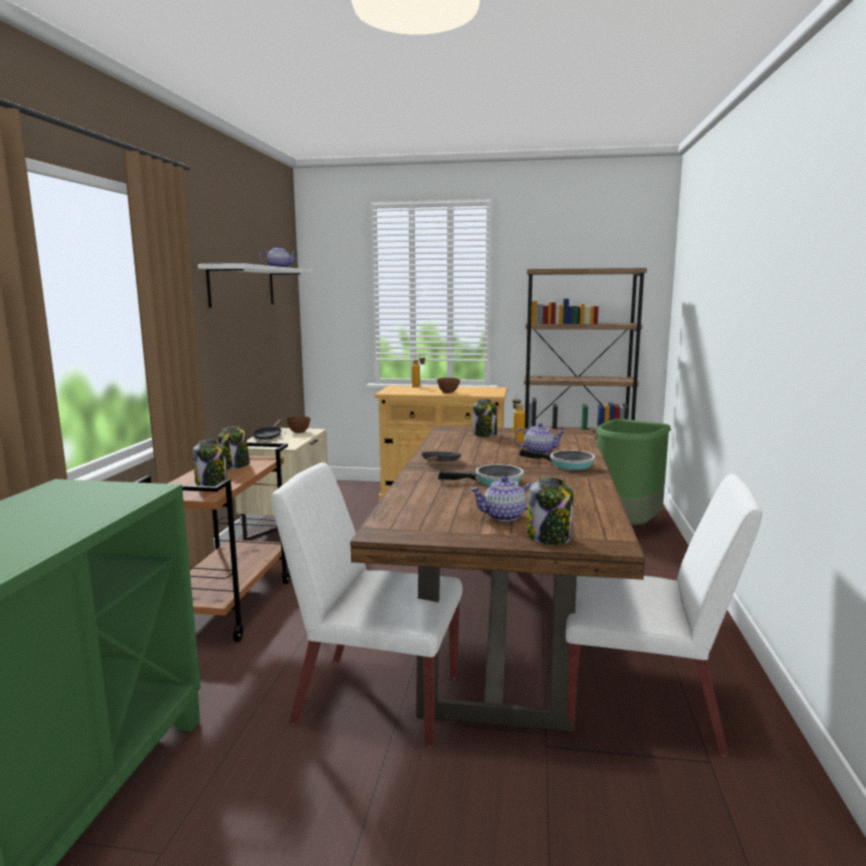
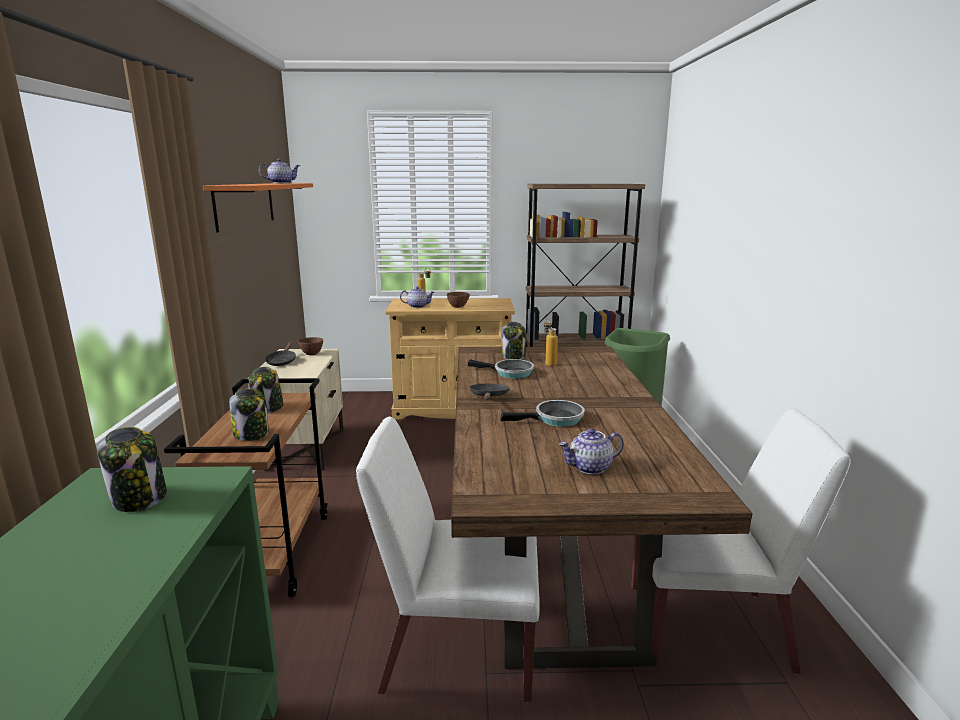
camera: 10 degrees left, 5 degrees up
white shelf [198,263,312,308] -> orange shelf [203,183,313,233]
teapot [514,423,565,454] -> teapot moved to [400,286,434,308]
frying pan [520,448,595,470] -> frying pan moved to [468,359,534,379]
jar [527,477,573,545] -> jar moved to [97,427,167,512]

